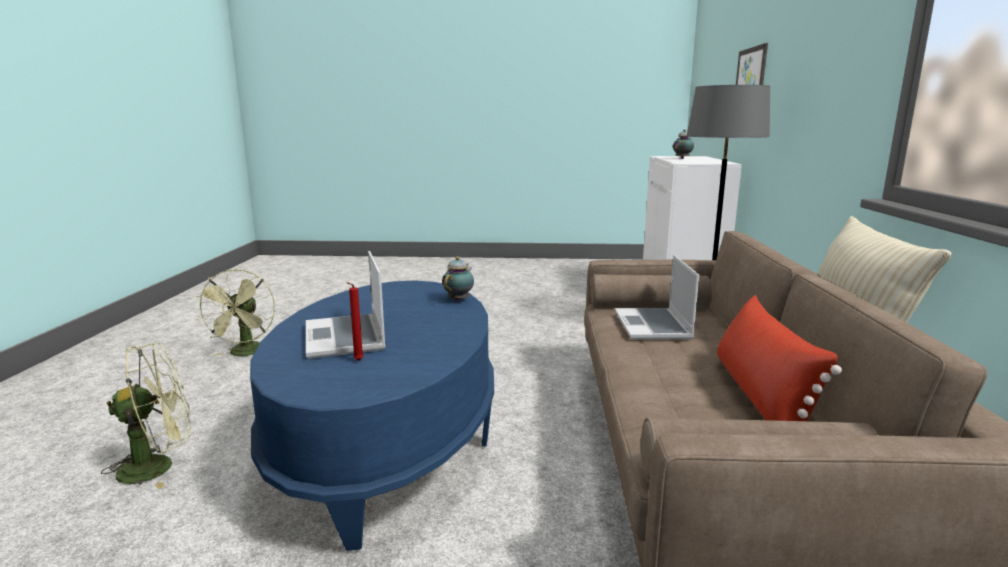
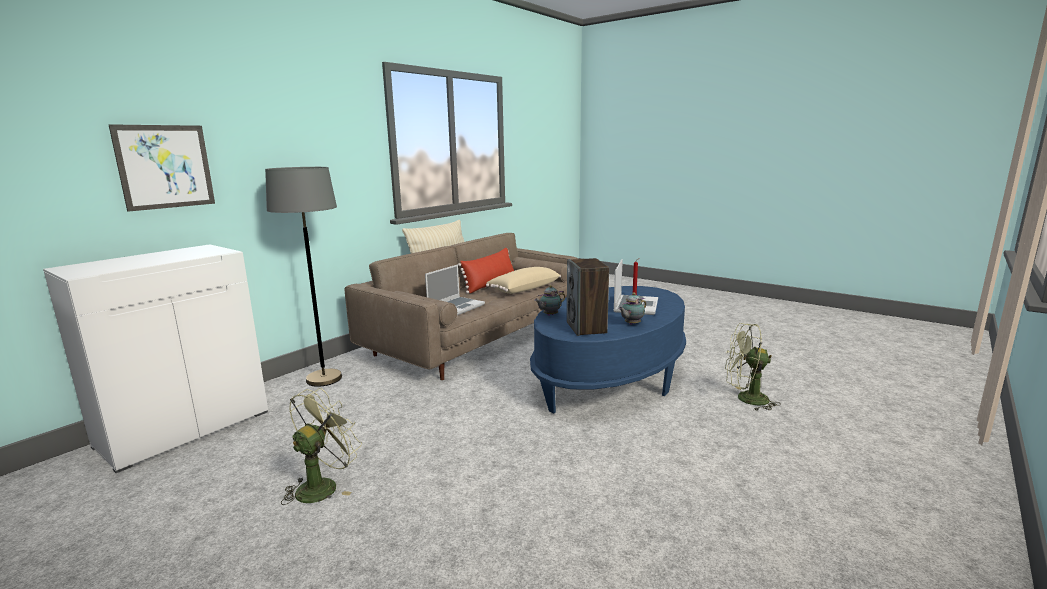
camera: 145 degrees left, 0 degrees up
green fan [195,269,275,356] -> green fan moved to [281,388,362,505]
teapot [673,129,694,159] -> teapot moved to [618,292,646,325]
none -> beige pillow [486,267,561,294]
none -> speaker [567,258,609,336]

